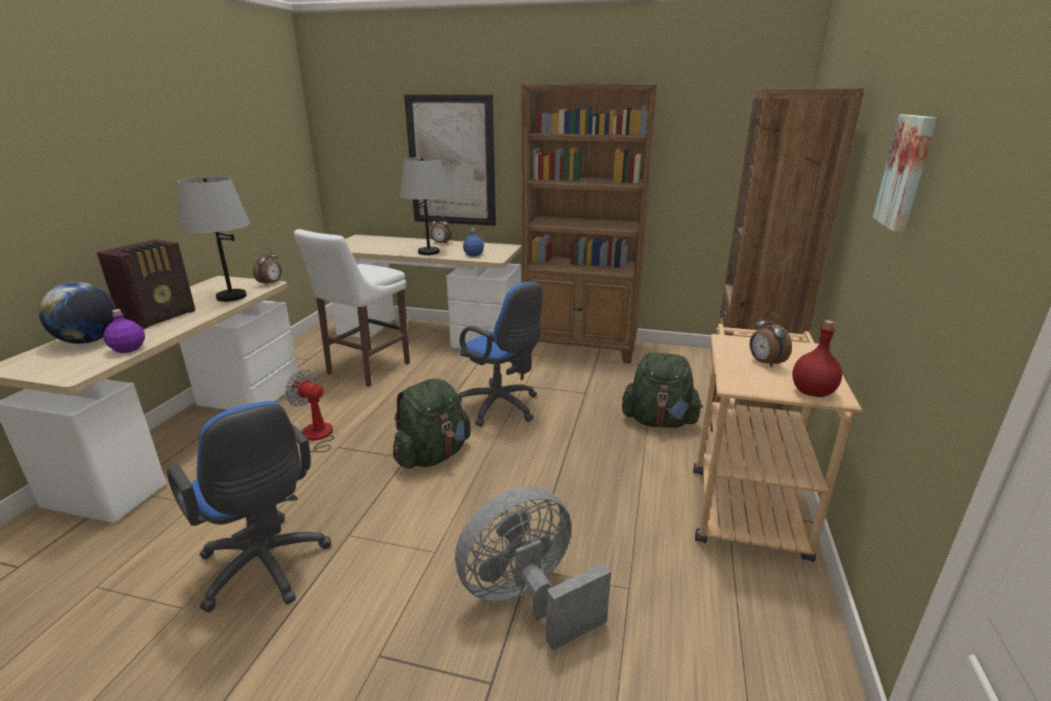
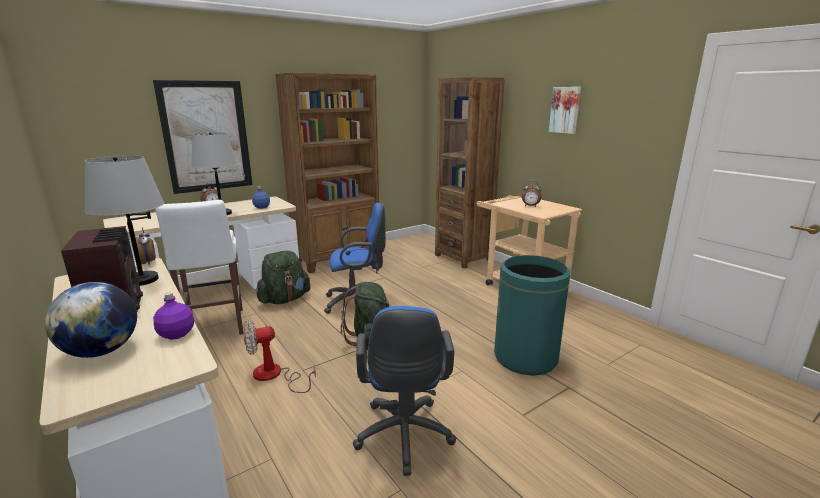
camera: 50 degrees left, 5 degrees down
blue office chair [167,401,332,612] -> blue office chair turned 90 degrees clockwise [353,306,456,476]
grey fan [455,486,611,650] -> green trash can [494,255,570,376]
green backpack [622,352,703,428] -> green backpack moved to [257,251,310,304]
red bottle [792,320,842,397] -> none

